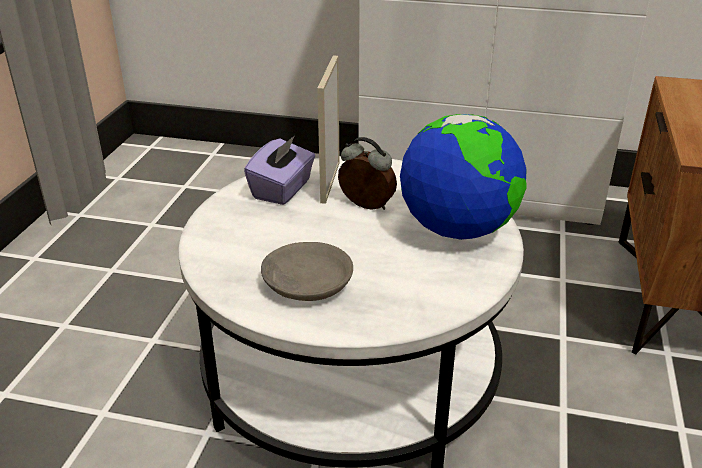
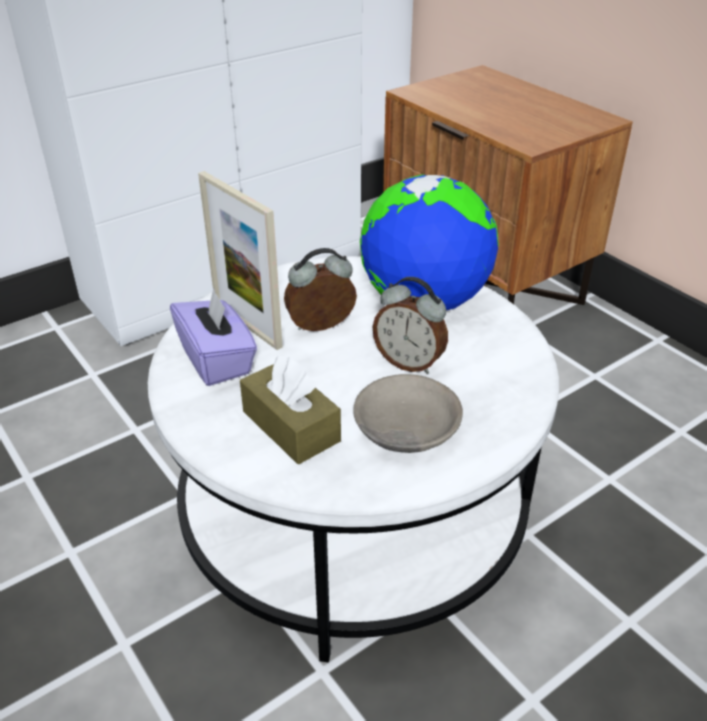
camera: 50 degrees left, 5 degrees up
none -> brown tissue box [240,356,341,464]
none -> alarm clock [373,277,448,374]

